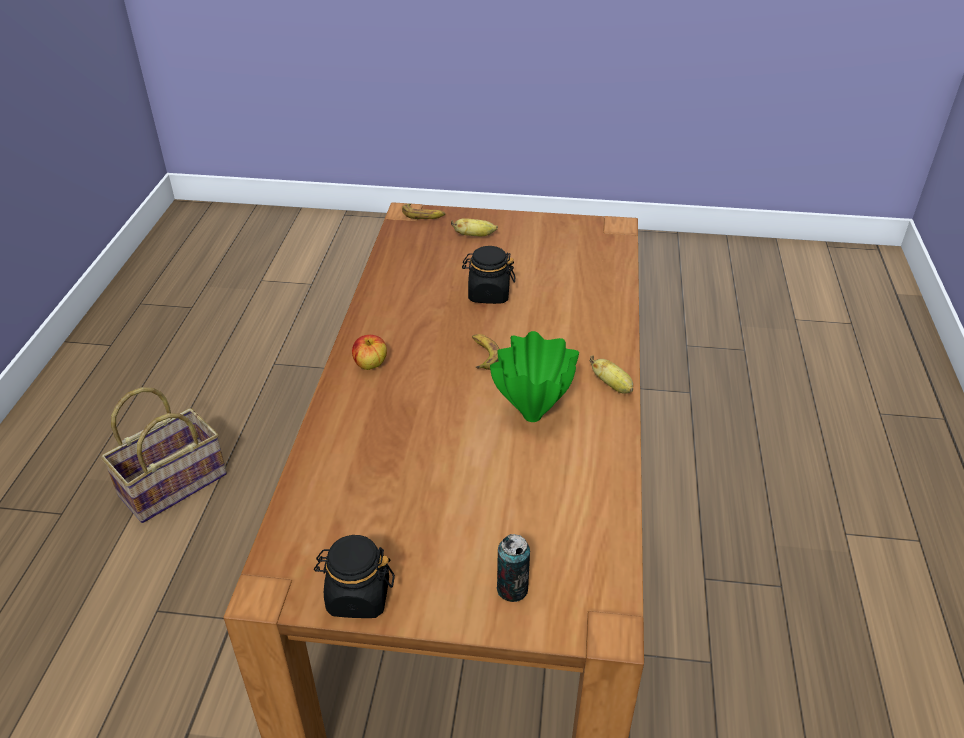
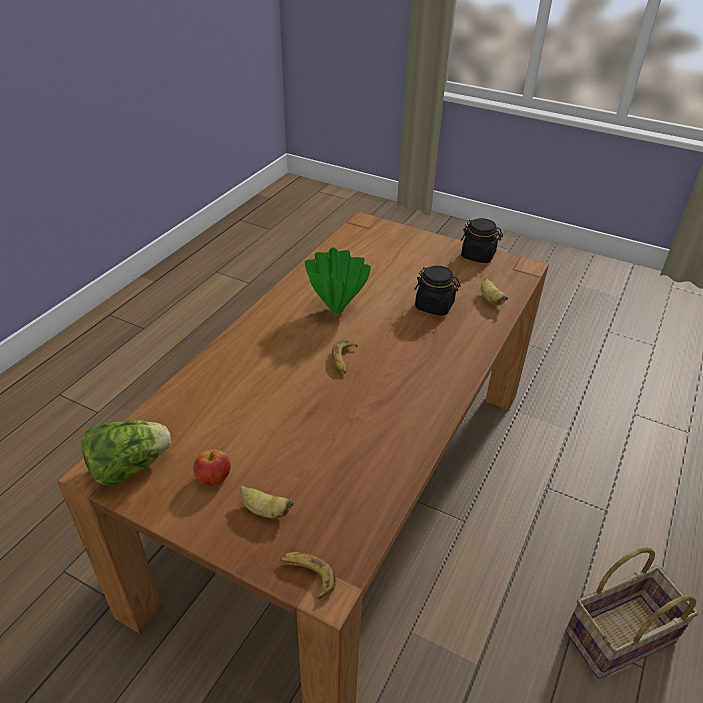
camera: 160 degrees left, 0 degrees up
apple [352,335,387,370] -> apple moved to [193,450,231,486]
black jar [462,246,515,304] -> black jar moved to [414,266,461,316]
can [497,534,530,602] -> none
banana [590,355,633,394] -> banana moved to [481,278,508,306]
none -> lettuce [81,420,171,485]

